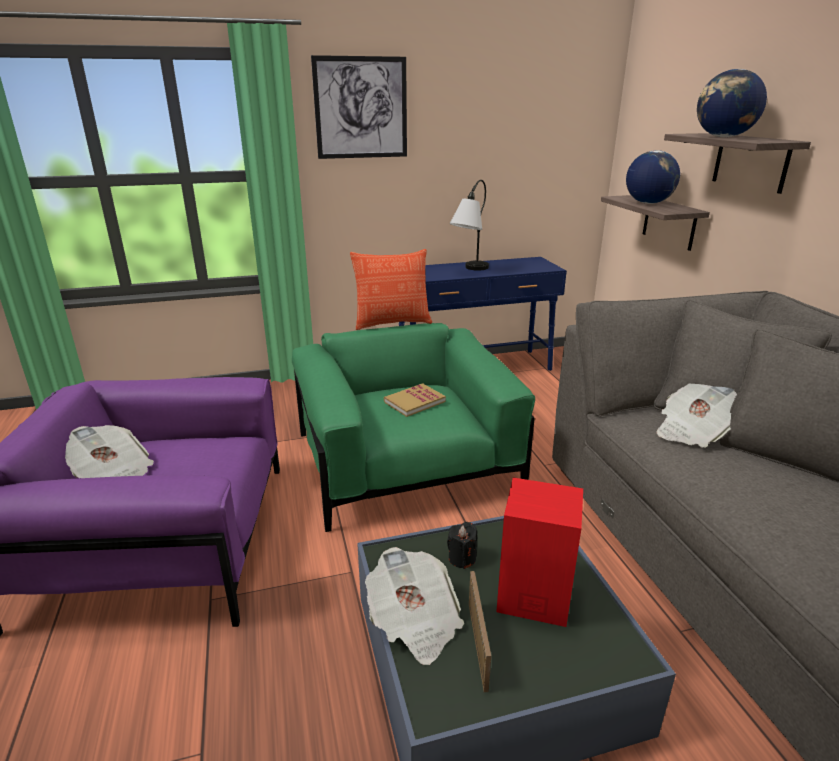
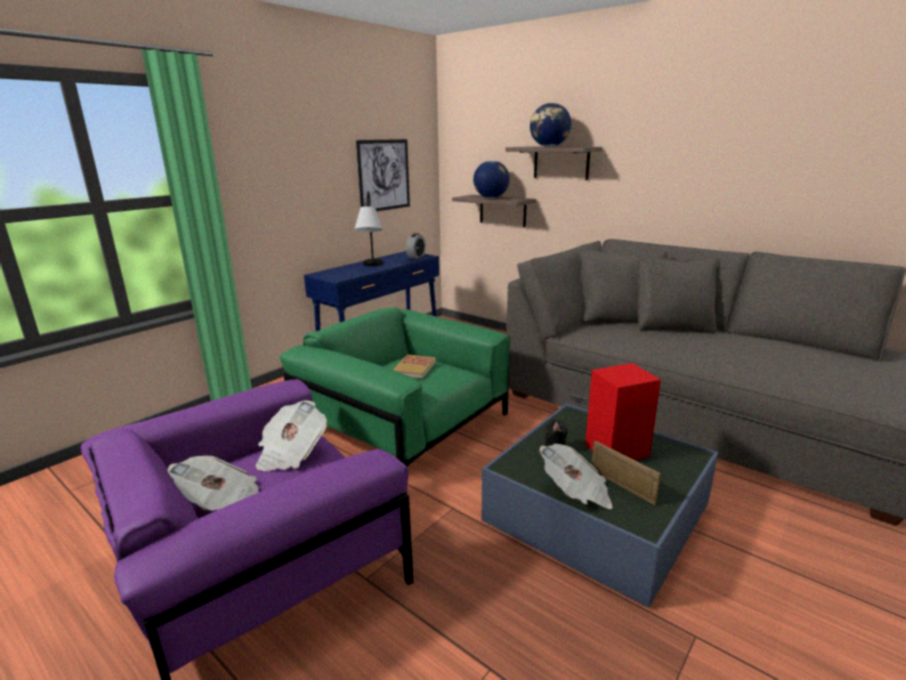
camera: 35 degrees left, 5 degrees down
picture [311,55,407,159] -> picture moved to [356,139,410,211]
orange pillow [350,249,432,330] -> none
newspaper [656,384,737,448] -> newspaper moved to [256,400,327,471]
none -> alarm clock [406,233,426,259]

